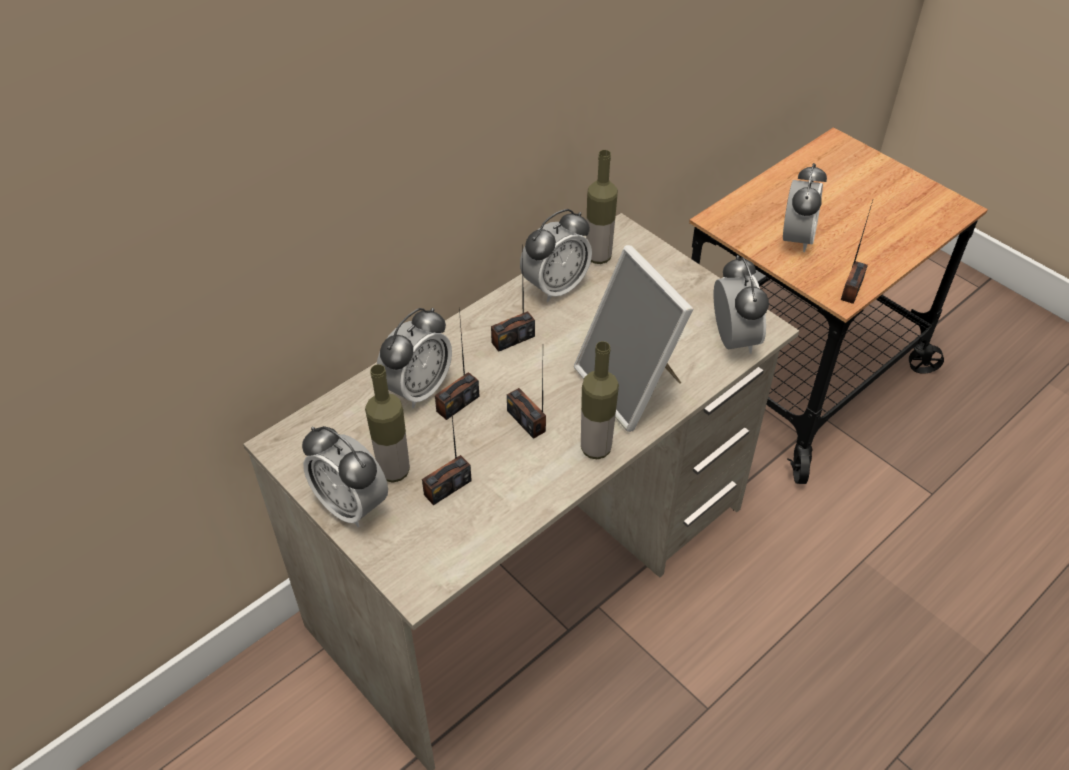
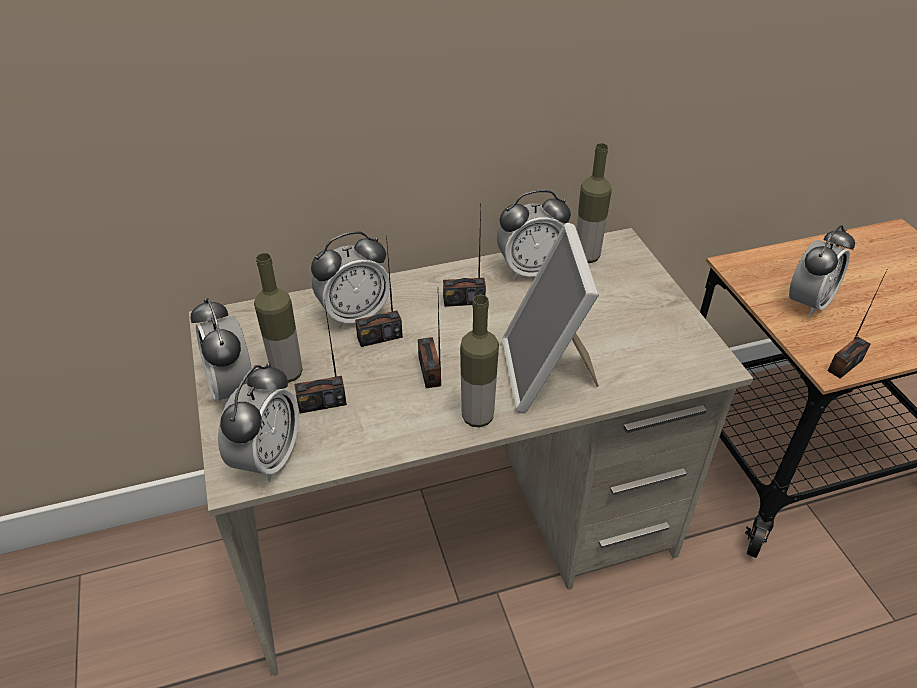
camera: 25 degrees right, 5 degrees down
alarm clock [714,255,769,354] -> alarm clock moved to [218,362,299,482]

